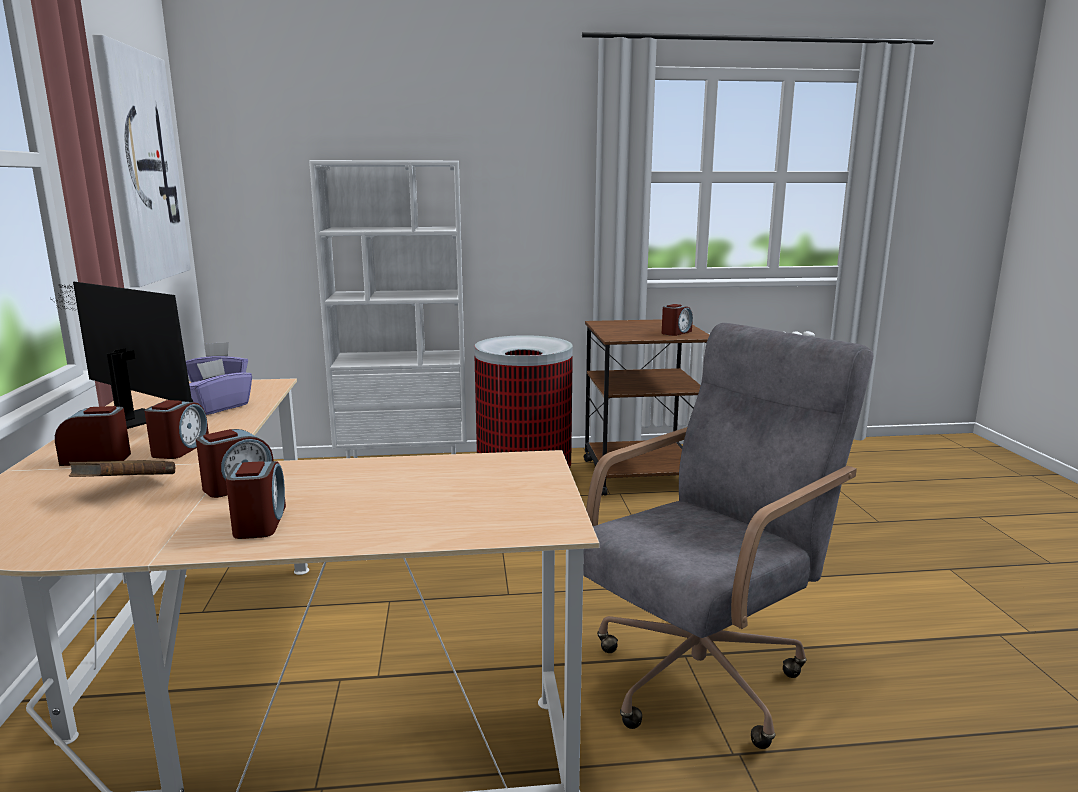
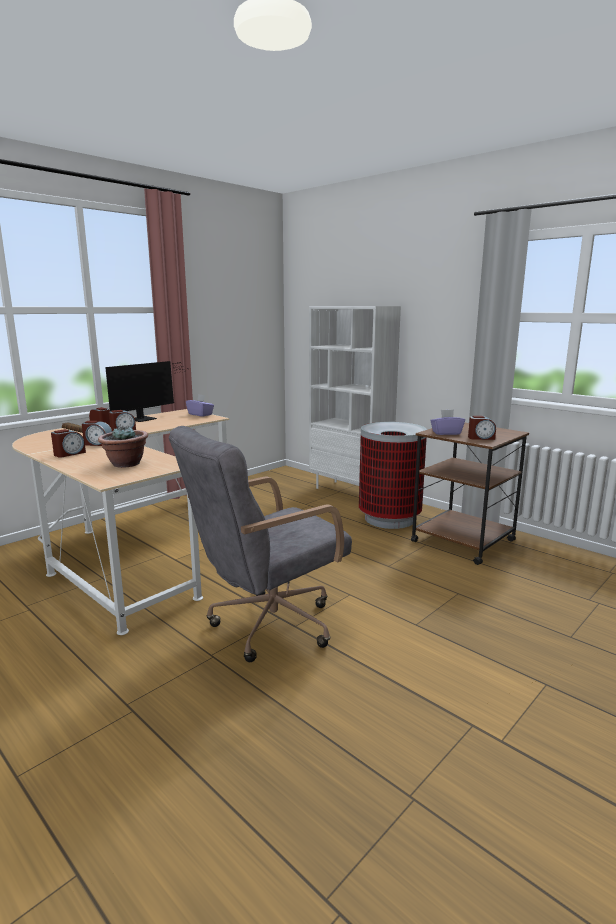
camera: 50 degrees right, 0 degrees up
monitor [50,282,193,429] -> monitor turned 45 degrees clockwise [105,361,185,422]
picture [92,34,191,287] -> none
purple tissue box [189,359,252,415] -> purple tissue box moved to [430,410,465,435]
grey office chair [583,323,873,749] -> grey office chair turned 135 degrees clockwise [169,426,352,662]
none -> potted plant [98,426,148,468]

